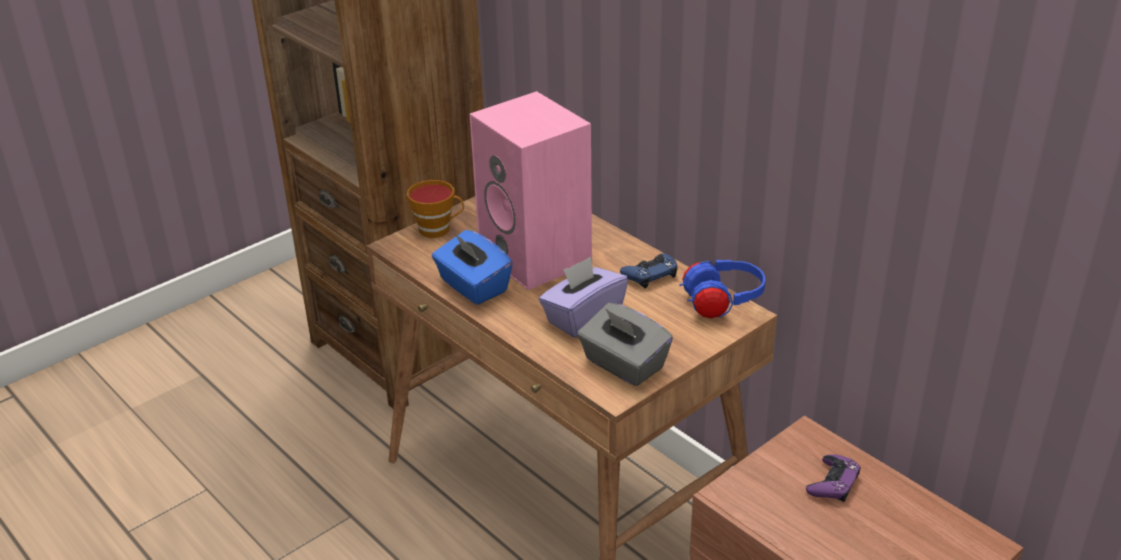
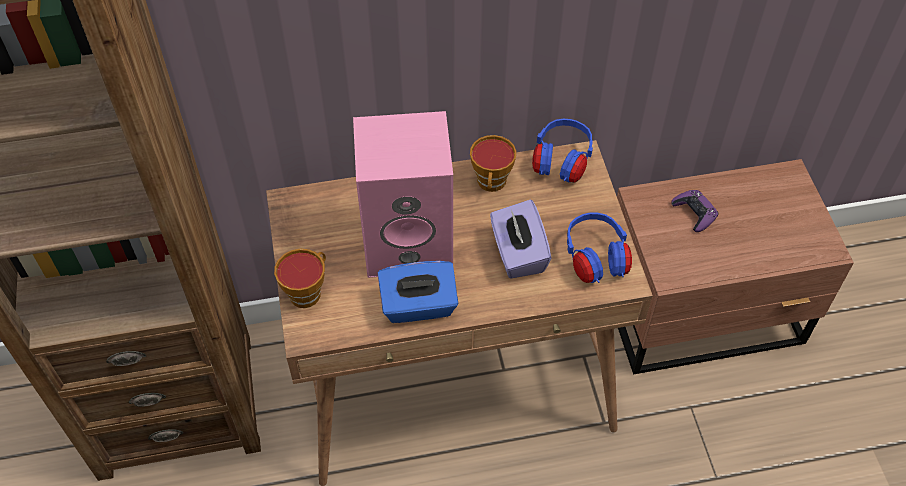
camera: 60 degrees left, 20 degrees up
grey tissue box [577,303,673,386] -> blue headphones [567,213,632,283]
blue game controller [620,253,678,288] -> cup [470,135,516,192]

